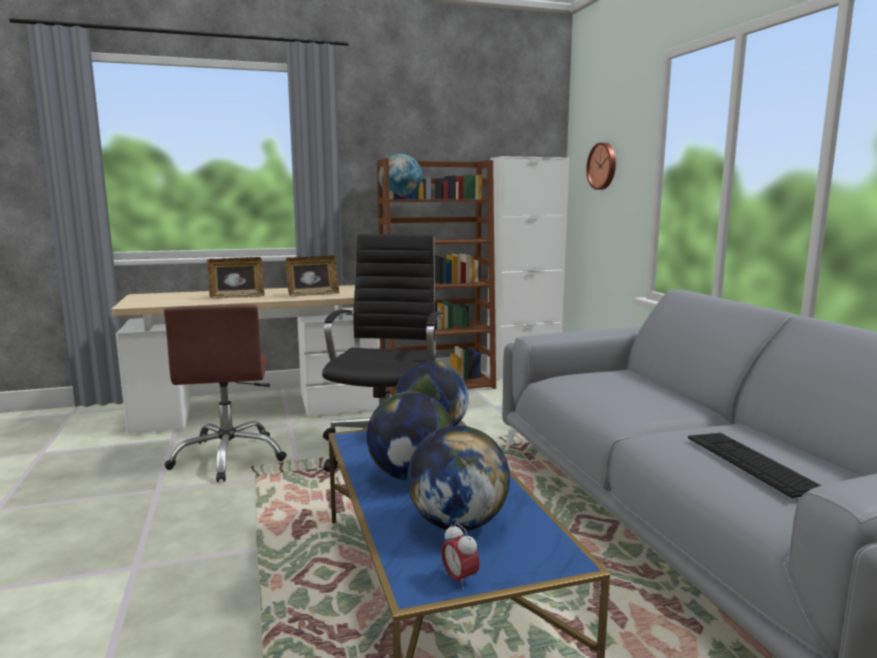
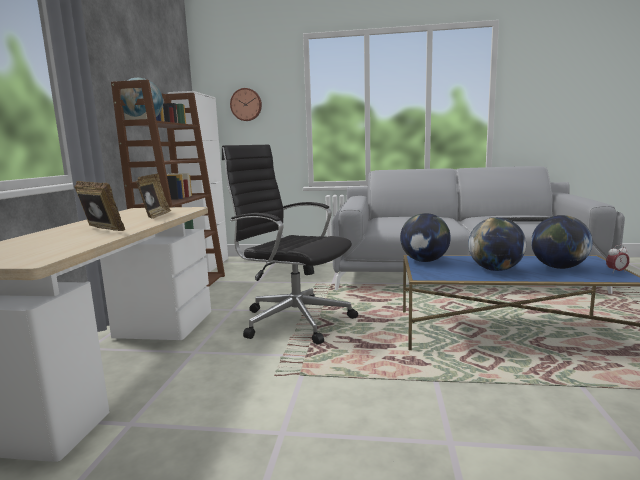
camera: 65 degrees left, 0 degrees up
brown office chair [164,305,287,482] -> none
picture frame [207,257,265,299] -> picture frame turned 60 degrees counterclockwise [74,181,125,231]

